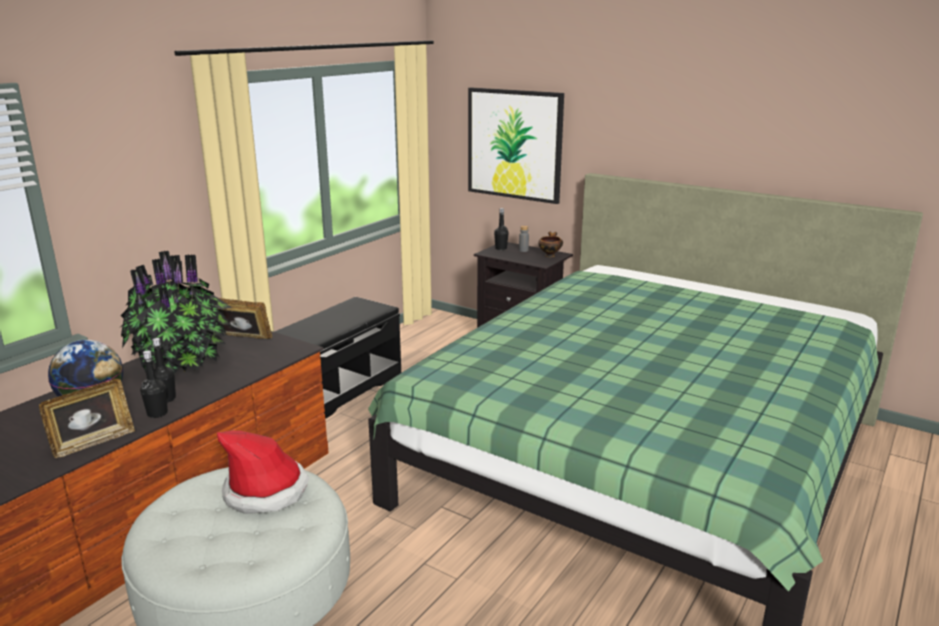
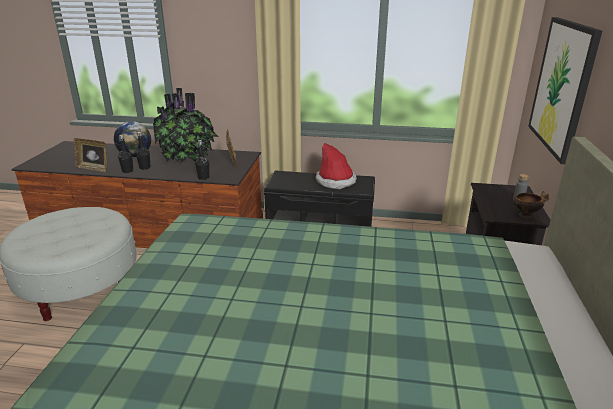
camera: 65 degrees right, 5 degrees up
hat [217,430,310,514] -> hat moved to [316,143,357,189]
black bottle [494,208,509,250] -> black bottle moved to [195,140,209,180]

